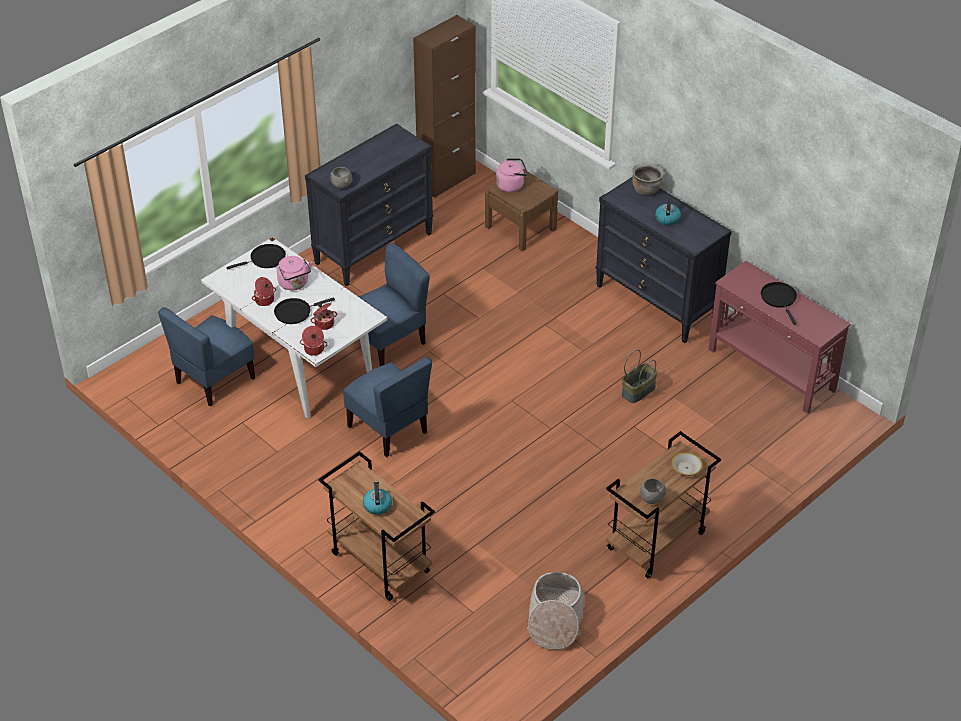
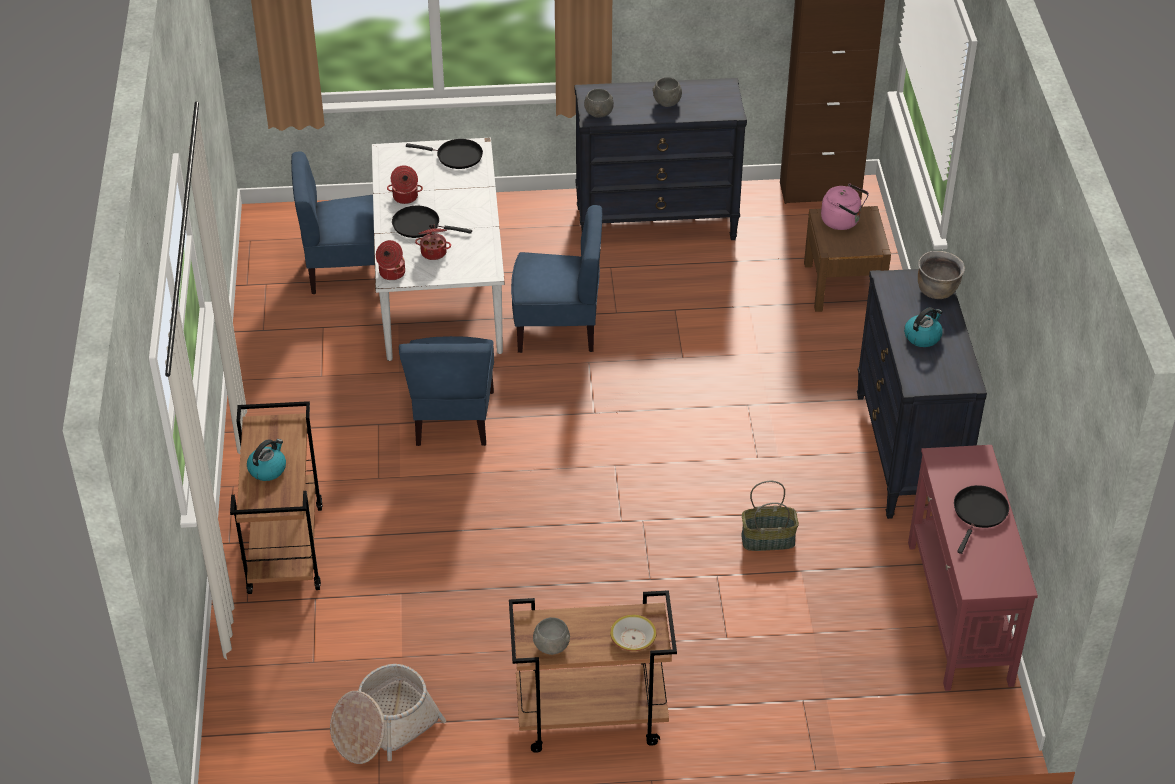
camera: 40 degrees right, 0 degrees up
pink kettle [277,256,312,291] -> none
none -> grey bowl [652,77,682,107]

